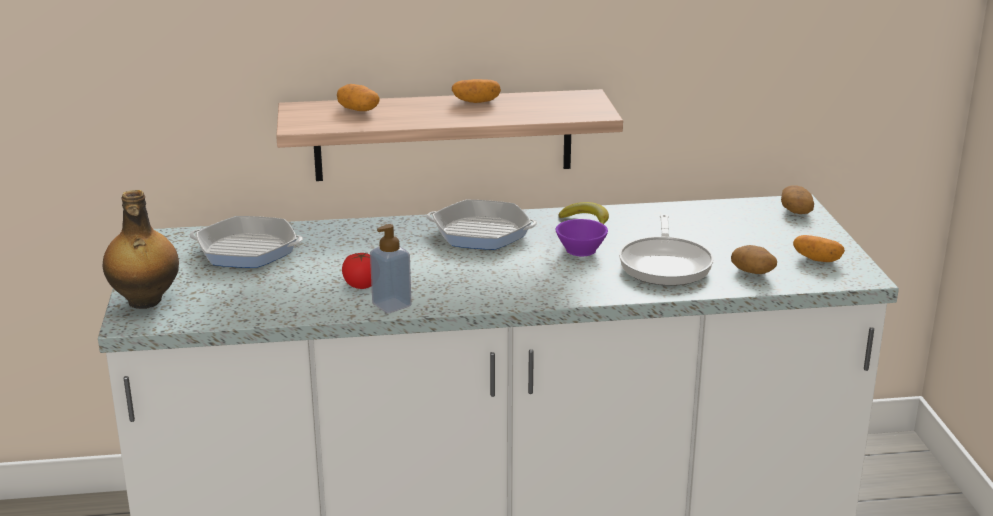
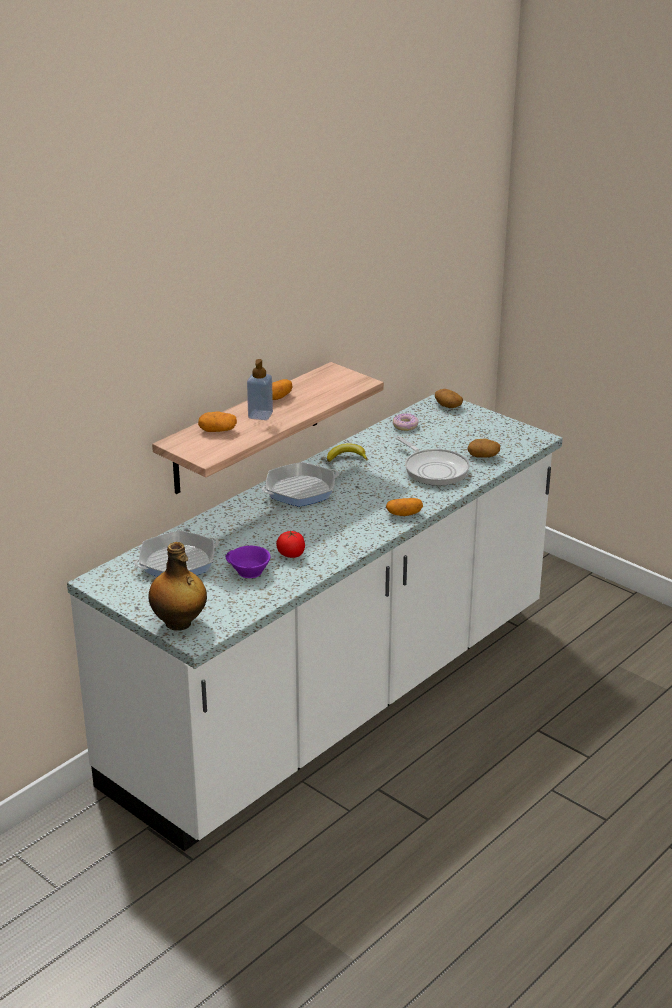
camera: 40 degrees left, 5 degrees up
soap dispenser [370,224,412,313] -> soap dispenser moved to [247,359,273,420]
purple cup [556,219,608,256] -> purple cup moved to [226,546,271,578]
potato [793,235,845,262] -> potato moved to [386,498,423,516]
none -> donut [393,413,419,431]

